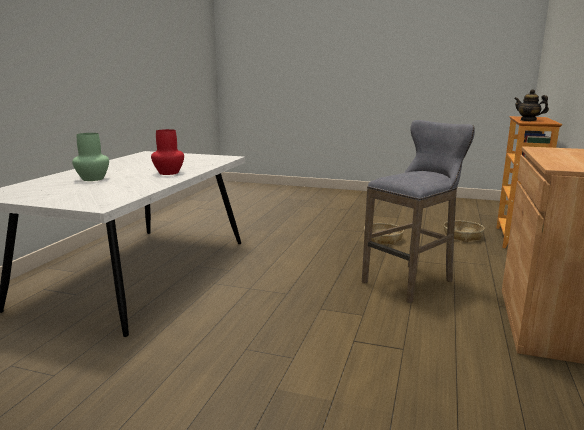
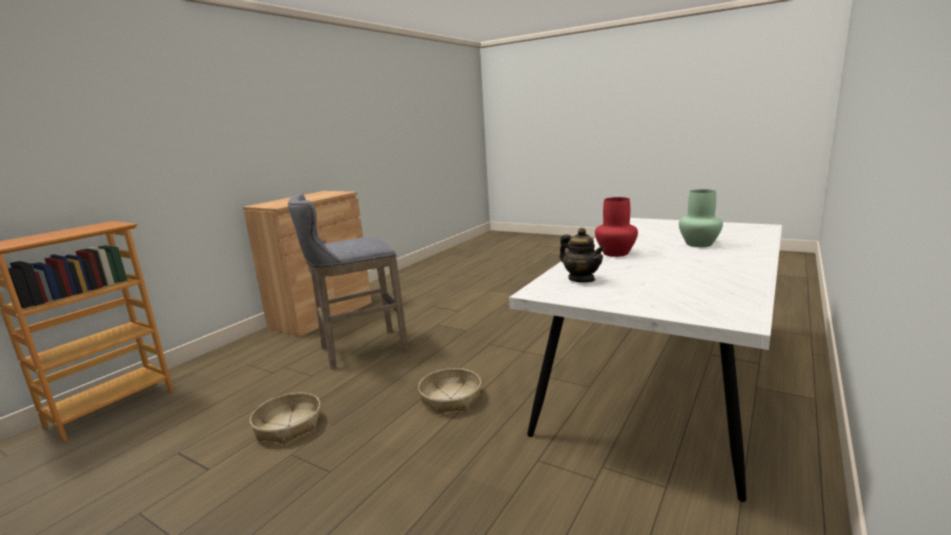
camera: 165 degrees left, 0 degrees up
basket [443,220,485,242] -> basket moved to [418,368,481,414]
teapot [514,89,549,121] -> teapot moved to [560,228,605,283]

